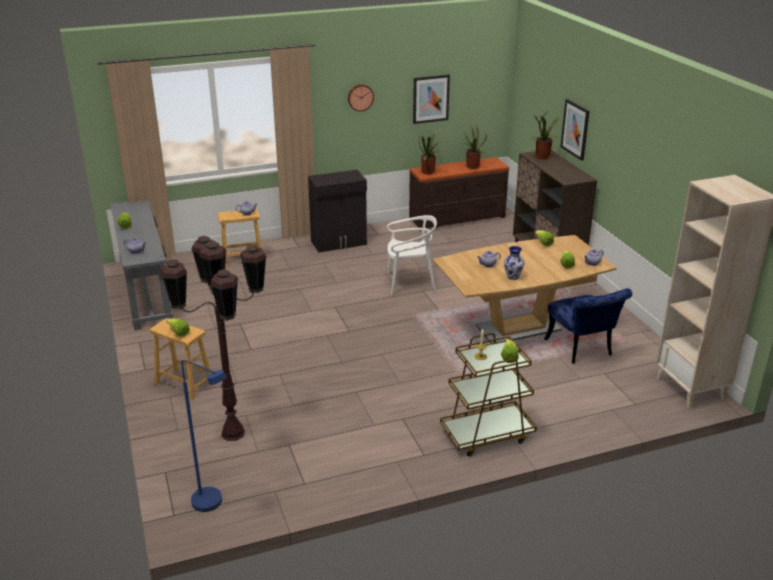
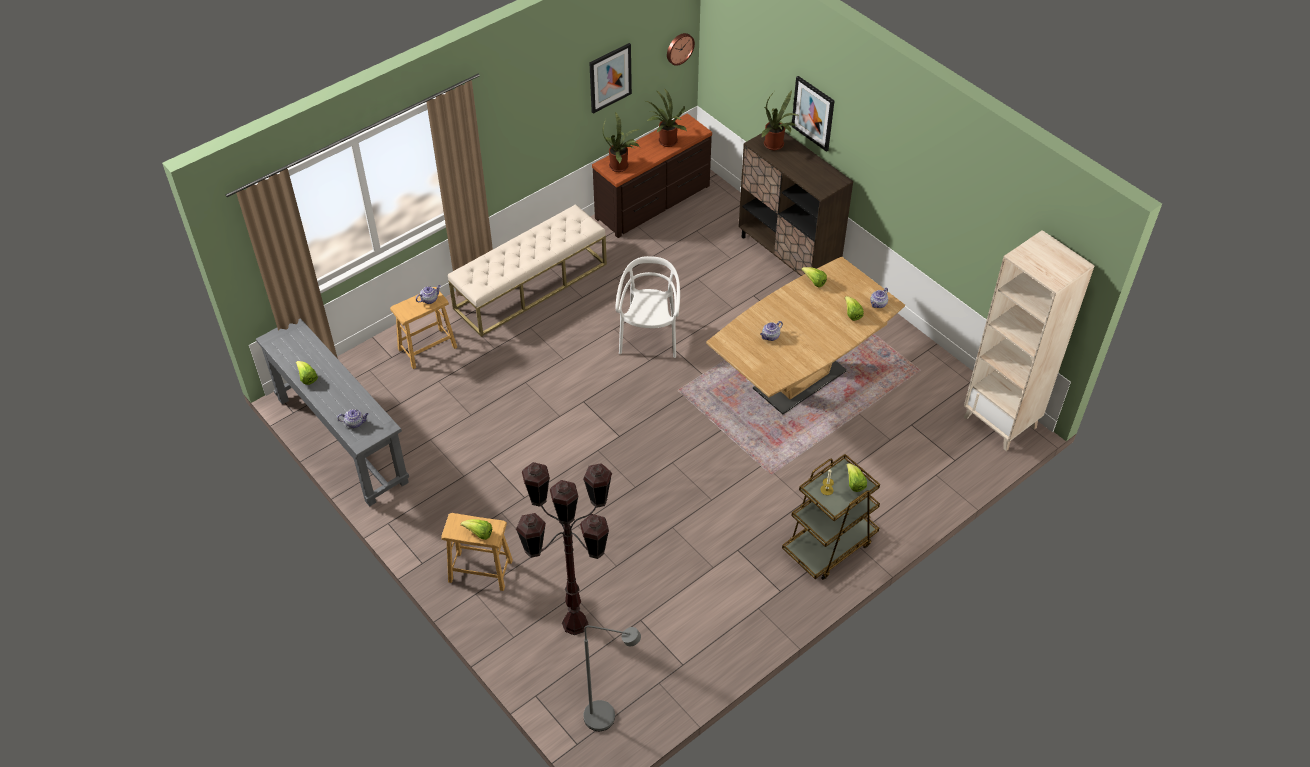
camera: 20 degrees left, 20 degrees up
blue floor lamp [181,360,226,512] -> grey floor lamp [583,625,641,731]
black cabinet [308,170,367,253] -> beige bench [448,204,607,337]
wall clock [348,84,374,112] -> wall clock moved to [667,33,695,66]
white chair [387,215,437,295] -> white chair turned 60 degrees counterclockwise [616,256,680,358]
vase [504,246,524,280] -> none
blue chair [544,288,632,364] -> none

